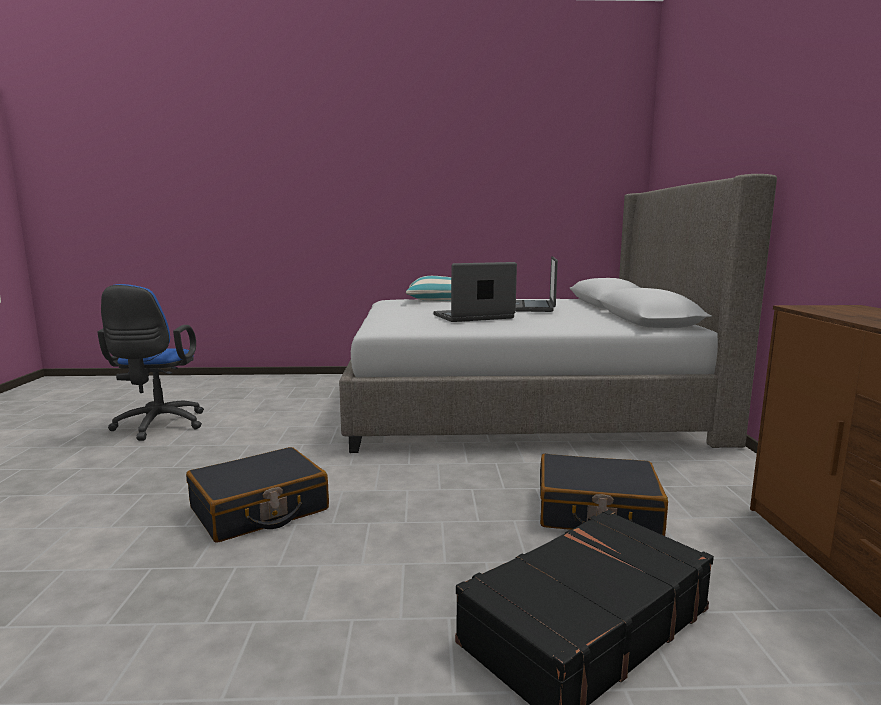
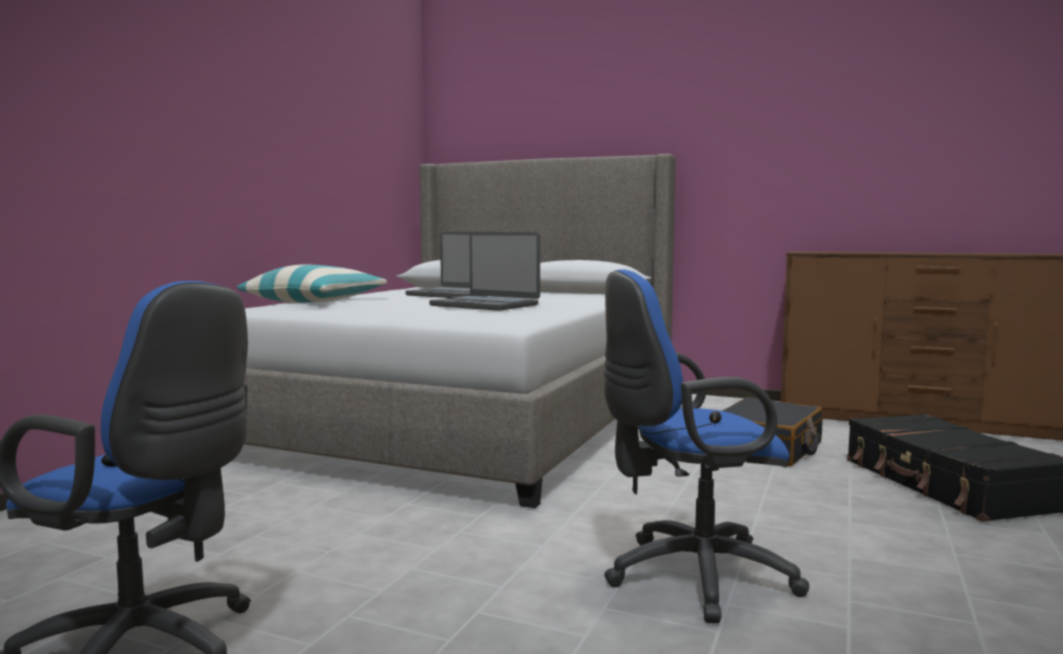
camera: 65 degrees left, 5 degrees down
black suitcase [186,447,329,543] -> blue office chair [604,269,809,623]
laptop [433,262,517,322] -> laptop turned 60 degrees counterclockwise [429,232,540,311]

